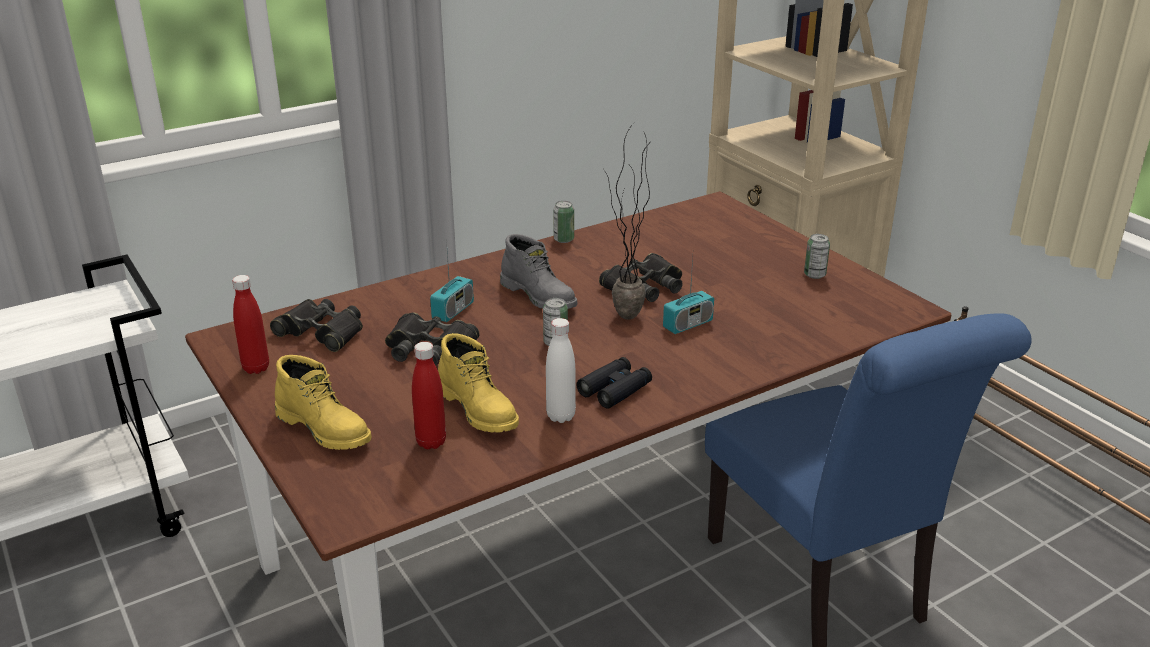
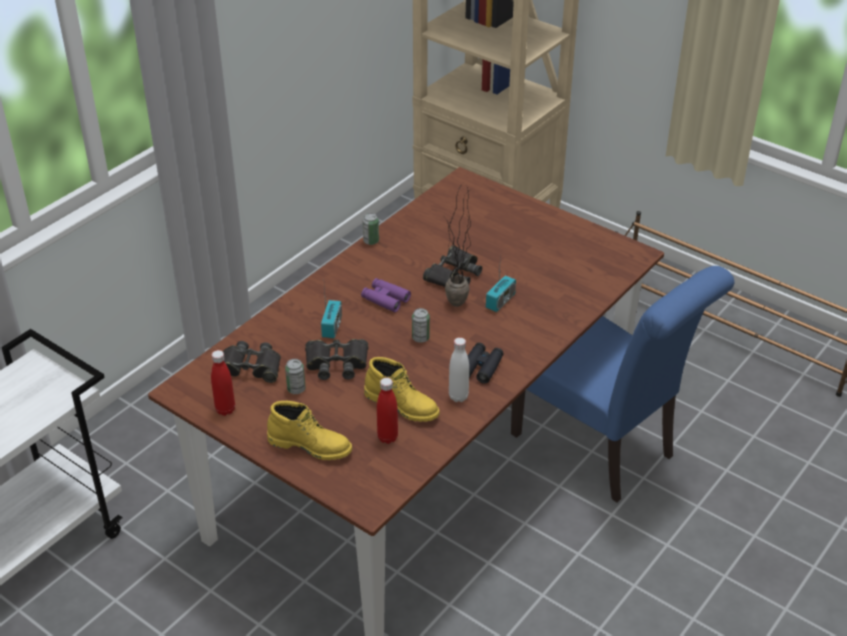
camera: 20 degrees left, 10 degrees up
grey boot [500,234,577,309] -> purple binoculars [361,278,411,312]
can [804,234,830,279] -> can moved to [285,359,306,394]

